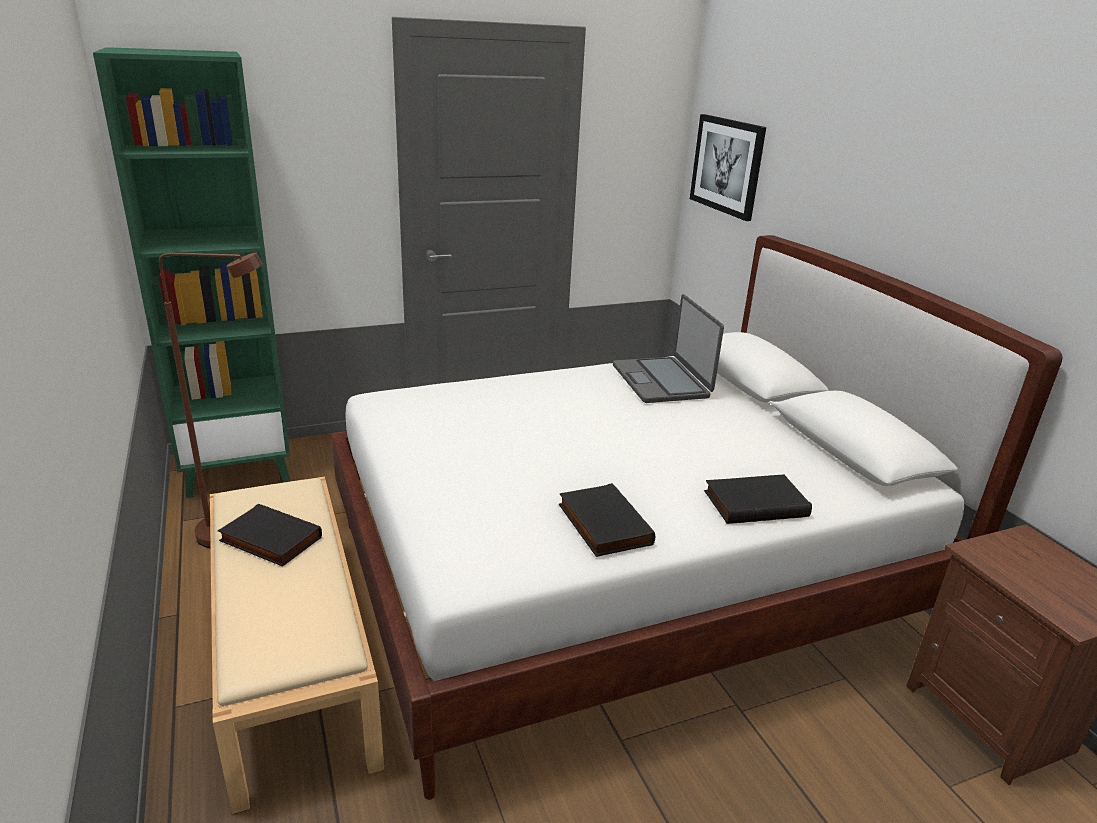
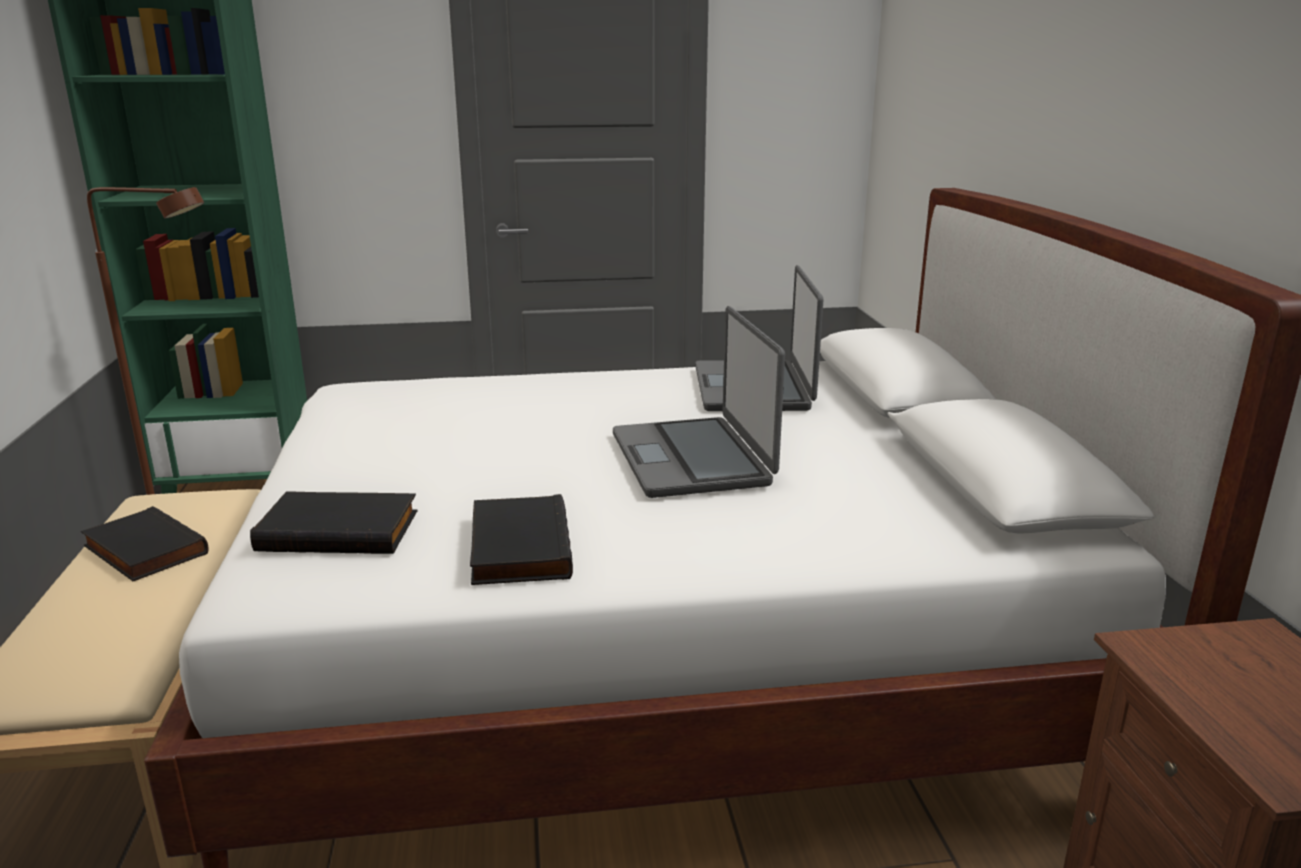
camera: 15 degrees right, 5 degrees down
picture [690,114,766,221] -> none
black book [704,474,812,524] -> black book moved to [250,491,417,554]
none -> laptop [613,306,785,498]

